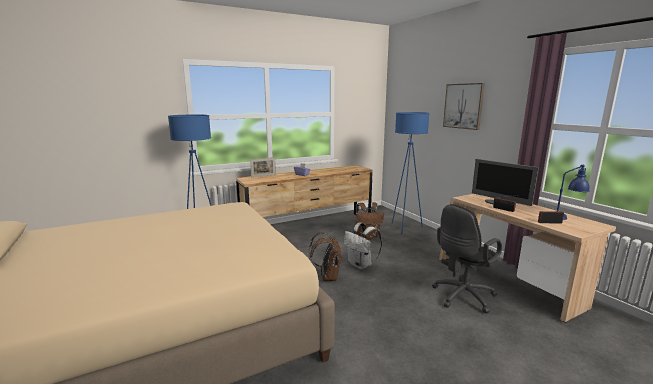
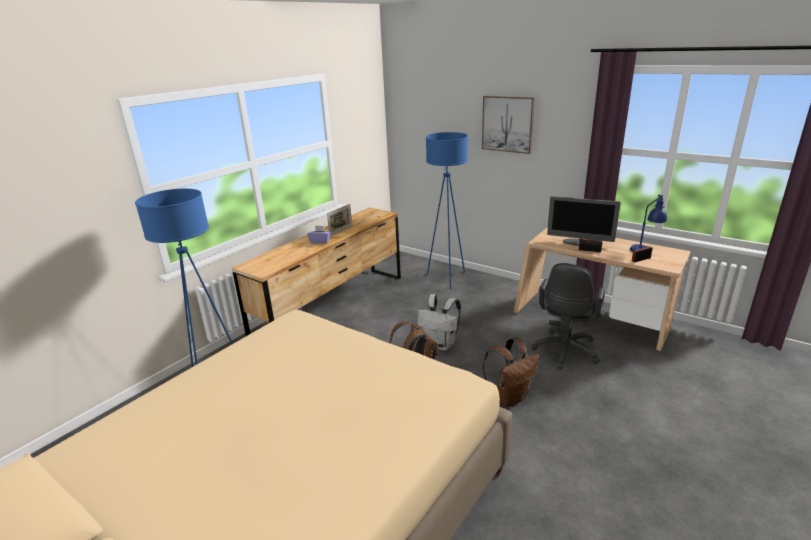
camera: 25 degrees left, 10 degrees up
picture frame [250,157,276,178] -> picture frame moved to [327,204,352,236]
brown backpack [356,202,384,240] -> brown backpack moved to [483,337,540,407]

